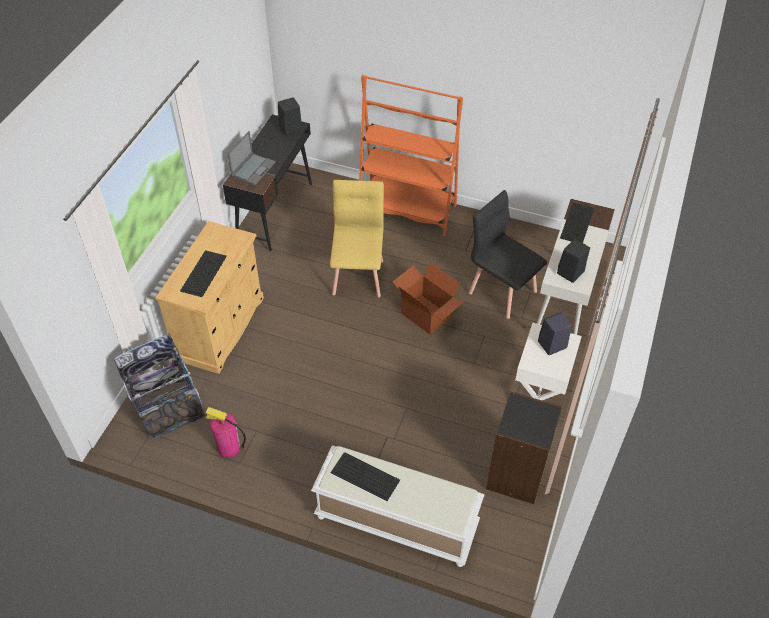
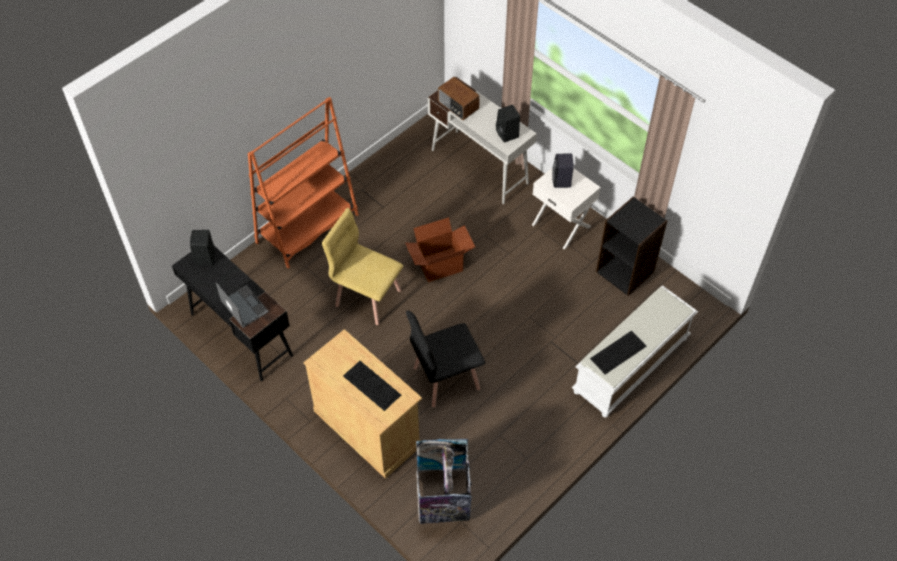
camera: 65 degrees left, 5 degrees up
fire extinguisher [205,407,246,458] -> none
black chair [469,190,547,319] -> black chair moved to [406,311,486,407]
keyboard [560,203,594,243] -> radio [438,77,480,120]

